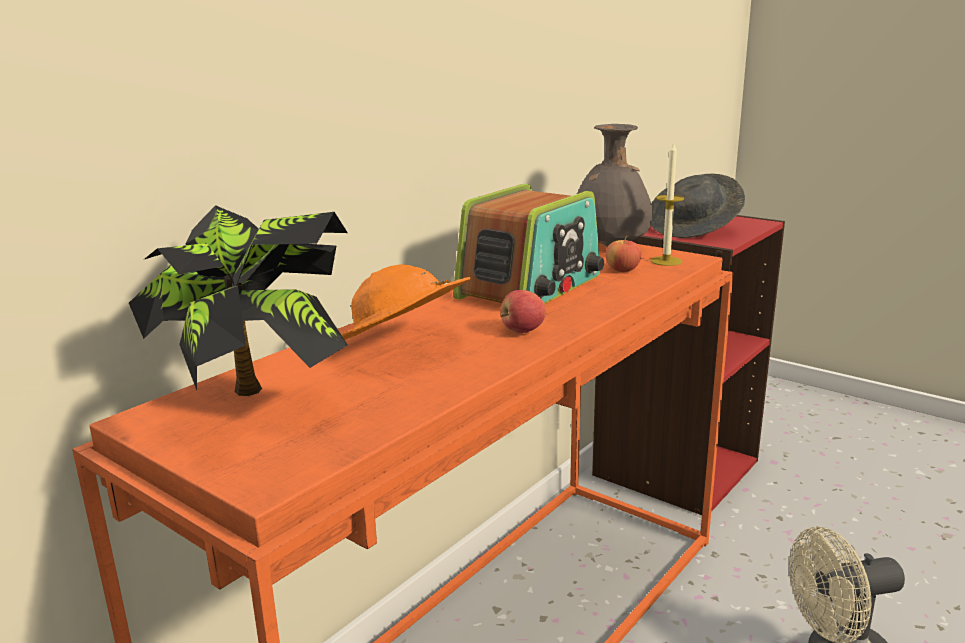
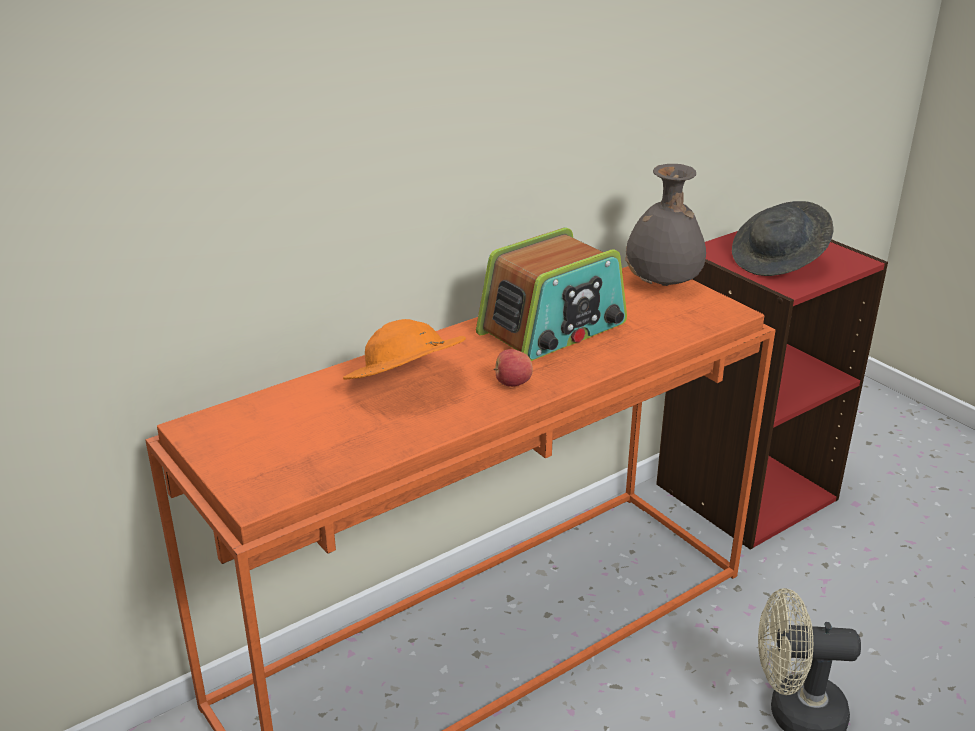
camera: 15 degrees right, 10 degrees up
potted plant [129,205,348,396] -> none
apple [605,236,641,272] -> none
candle [650,142,684,266] -> none

